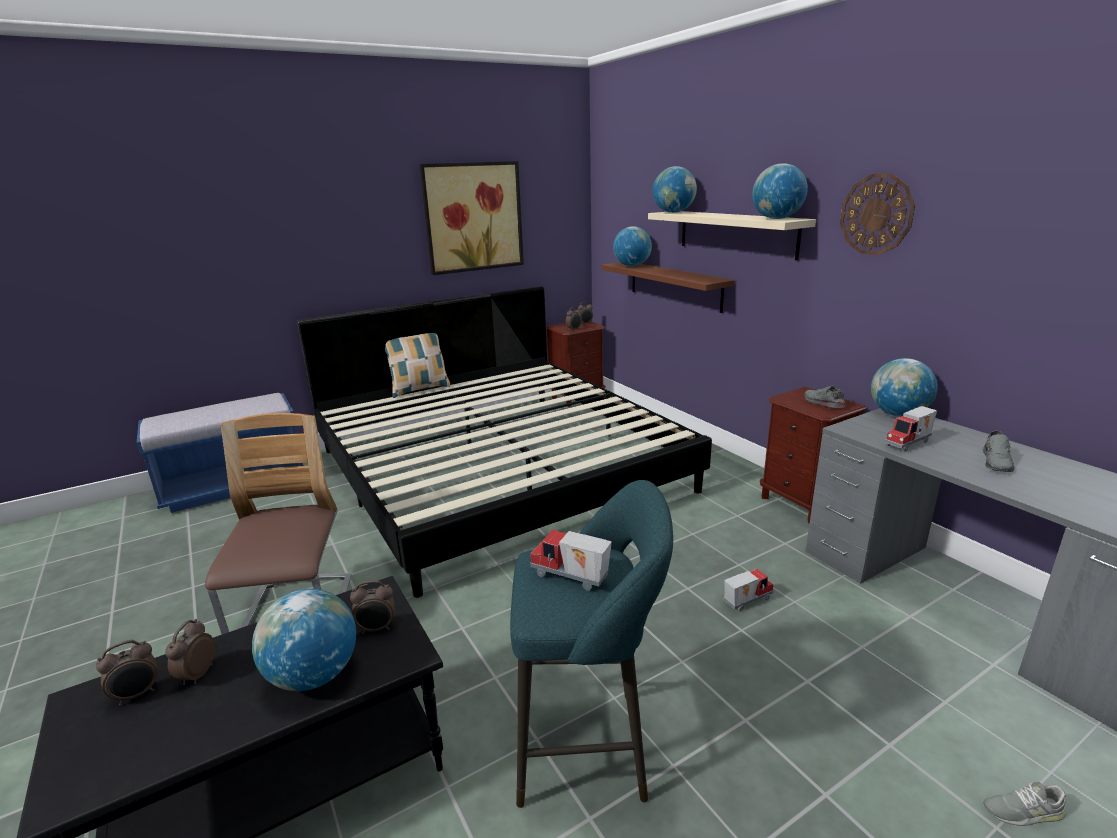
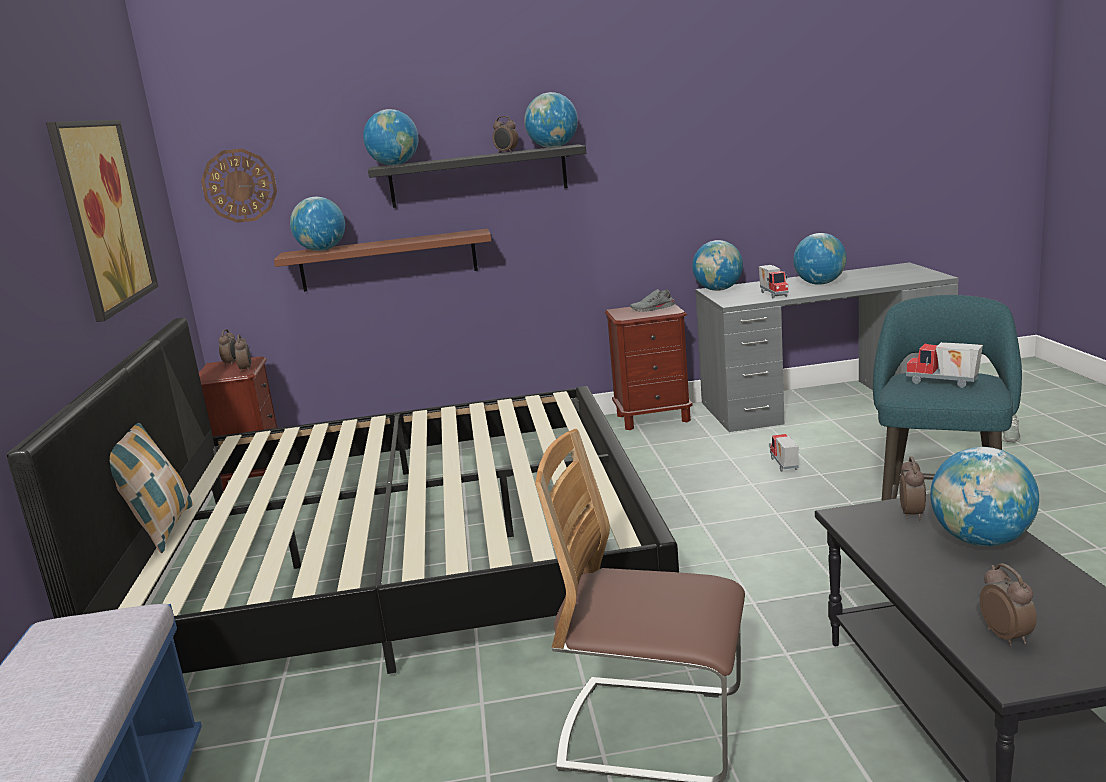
camera: 65 degrees left, 5 degrees down
alarm clock [165,619,215,685] -> alarm clock moved to [492,116,518,153]
toy truck [530,529,612,590] -> toy truck turned 75 degrees clockwise [906,342,983,388]
beige shelf [648,211,816,260] -> black shelf [368,144,586,208]
wall clock [840,174,915,255] -> wall clock moved to [201,148,277,223]
grey shoe [983,431,1015,472] -> globe [793,233,847,285]

